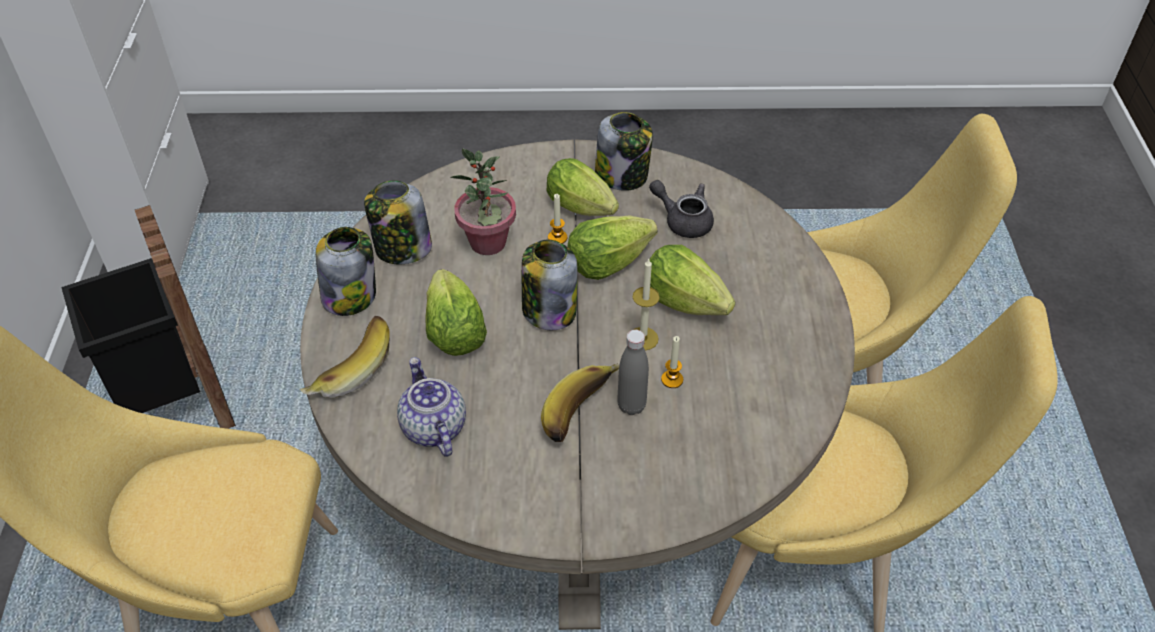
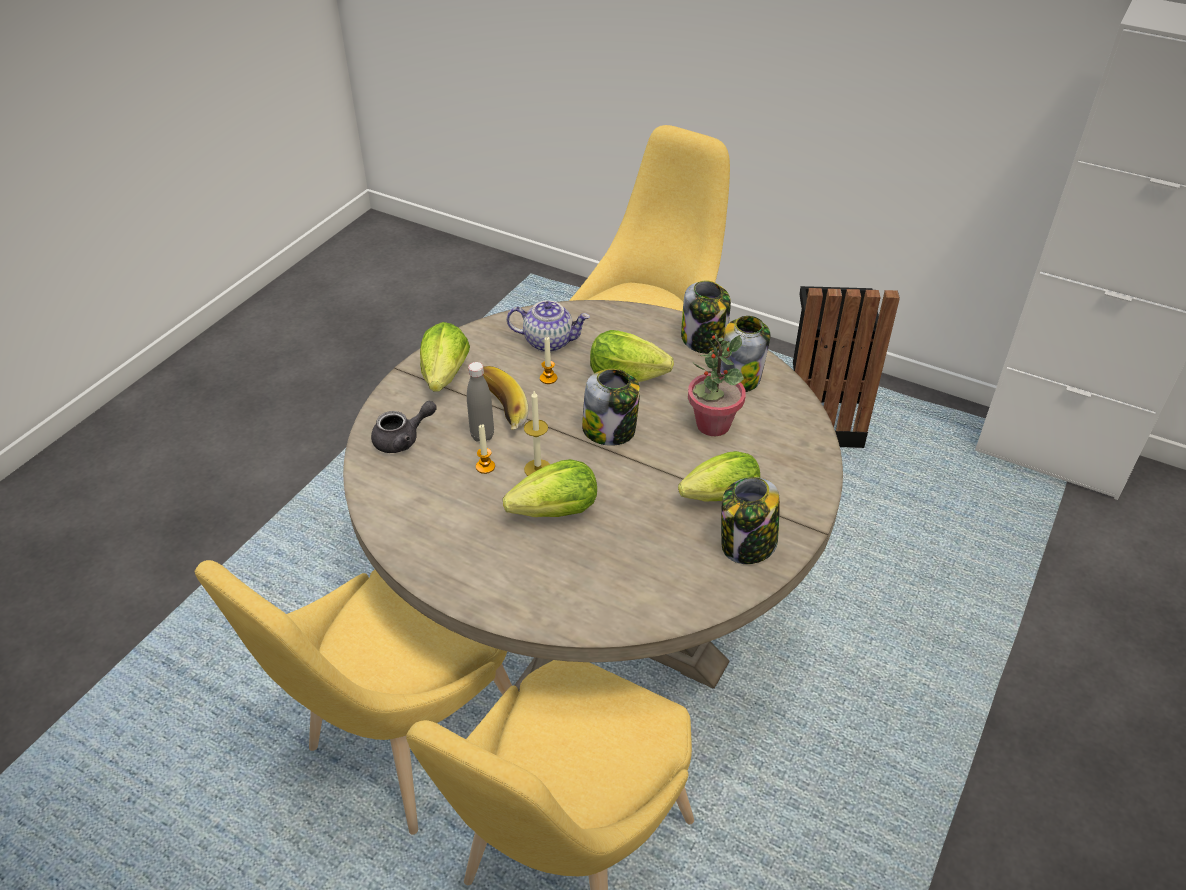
camera: 120 degrees right, 5 degrees down
banana [300,316,389,399] -> none
candle [548,194,567,244] -> candle moved to [540,337,557,384]
lettuce [567,215,658,280] -> lettuce moved to [420,322,470,392]
grey teapot [649,180,714,238] -> grey teapot moved to [371,401,437,453]

